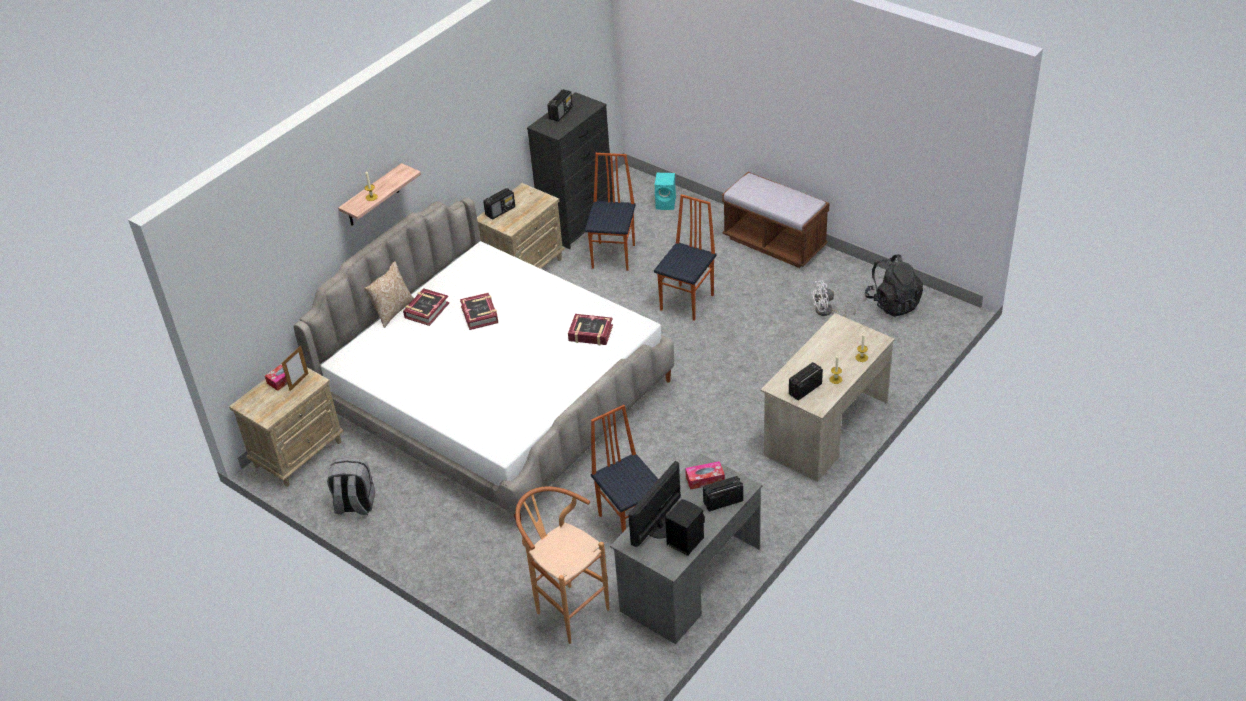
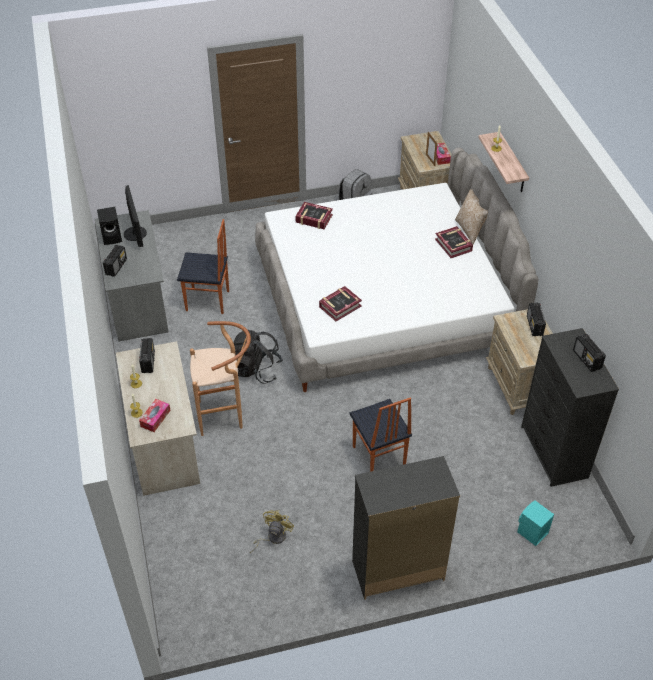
camera: 125 degrees right, 5 degrees up
book [460,293,498,330] -> book moved to [295,202,333,229]
brown stool [515,487,609,644] -> brown stool moved to [190,321,251,436]
chair [585,153,636,271] -> none
tissue box [685,461,725,490] -> tissue box moved to [139,399,171,432]
brown bench [722,172,829,268] -> black dresser [352,456,460,600]
white fan [811,280,856,317] -> yellow fan [250,510,294,553]
black backpack [865,254,923,317] -> black backpack moved to [233,329,283,384]

